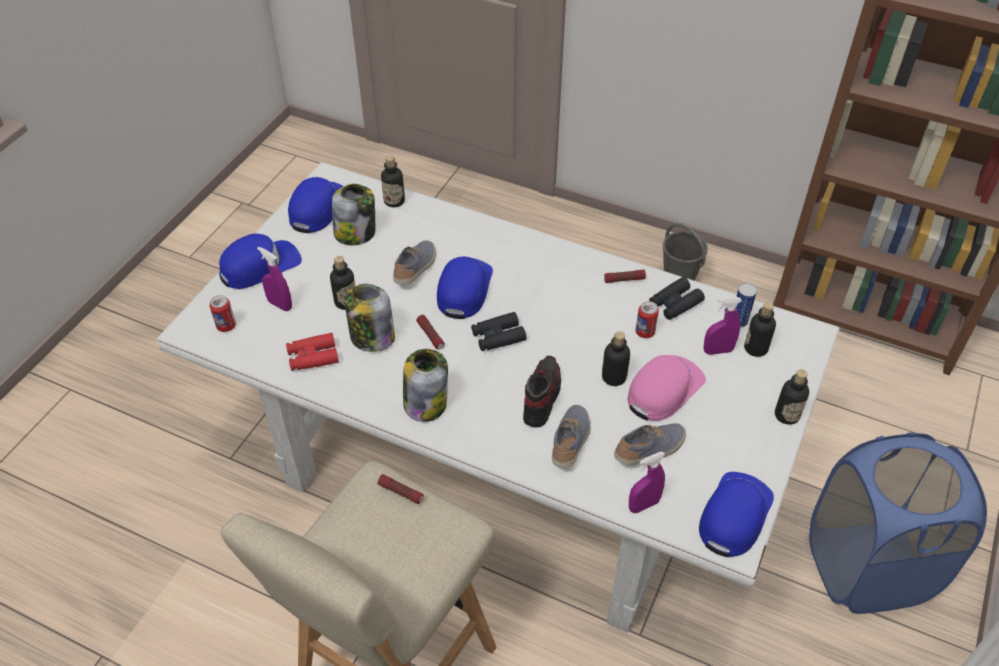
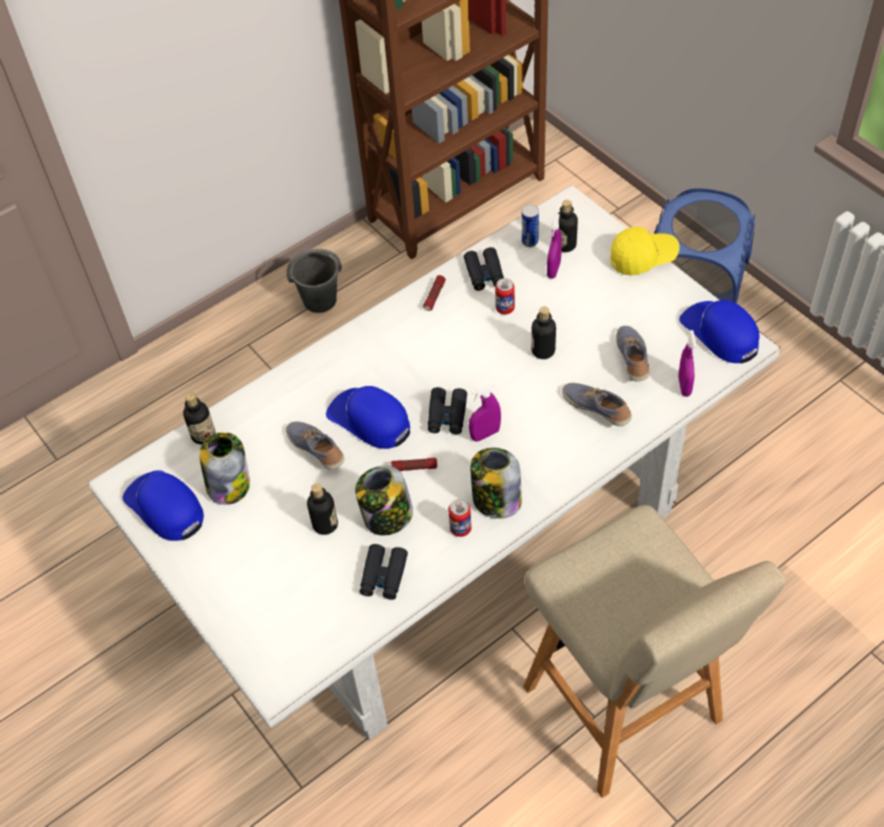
camera: 60 degrees left, 5 degrees up
can [209,295,236,332] -> can moved to [448,499,471,537]
blue cap [219,234,302,289] -> none
purple spray bottle [257,247,292,311] -> purple spray bottle moved to [469,382,501,441]
red binoculars [286,333,339,371] -> black binoculars [360,544,408,600]
flashlight [378,474,424,504] -> none
shoe [523,356,561,428] -> none
pink cap [627,355,706,421] -> none
bottle [775,369,809,425] -> yellow cap [610,227,680,275]

